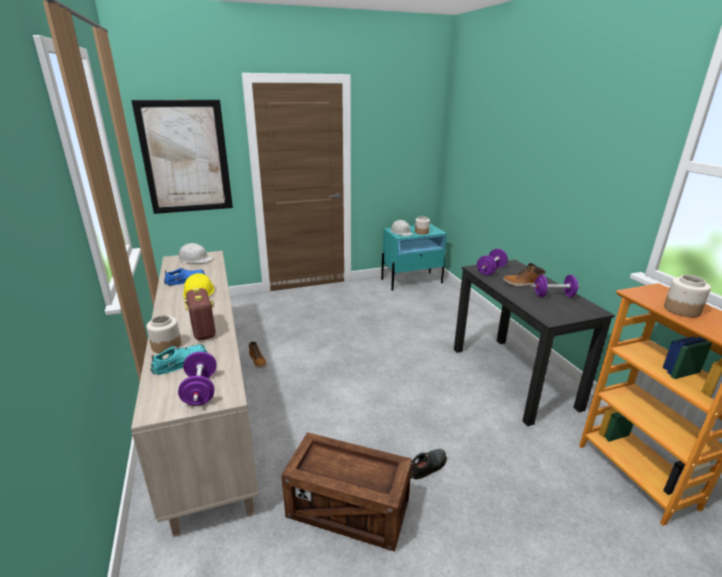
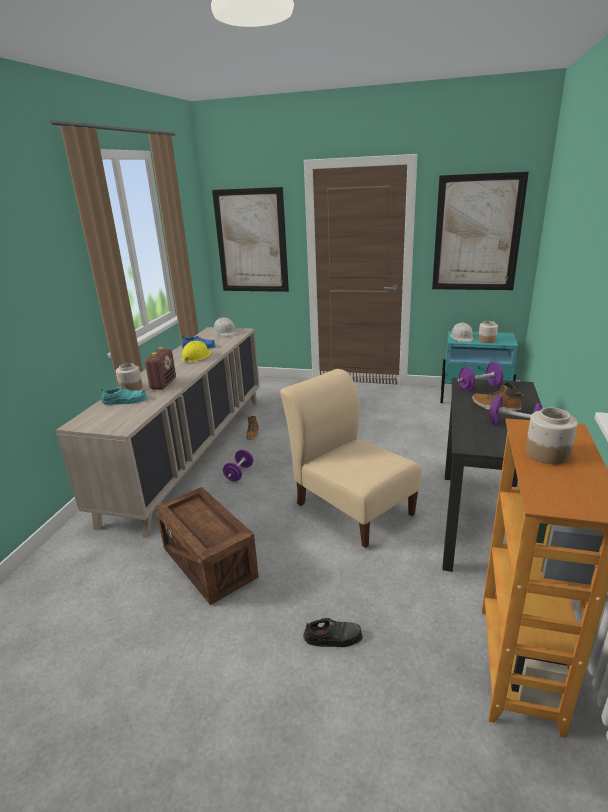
camera: 35 degrees right, 0 degrees up
purple dumbbell [178,352,217,406] -> purple dumbbell moved to [223,450,253,481]
black shoe [410,449,447,479] -> black shoe moved to [303,618,363,647]
none -> beige chair [280,369,421,548]
none -> picture [432,172,529,290]

